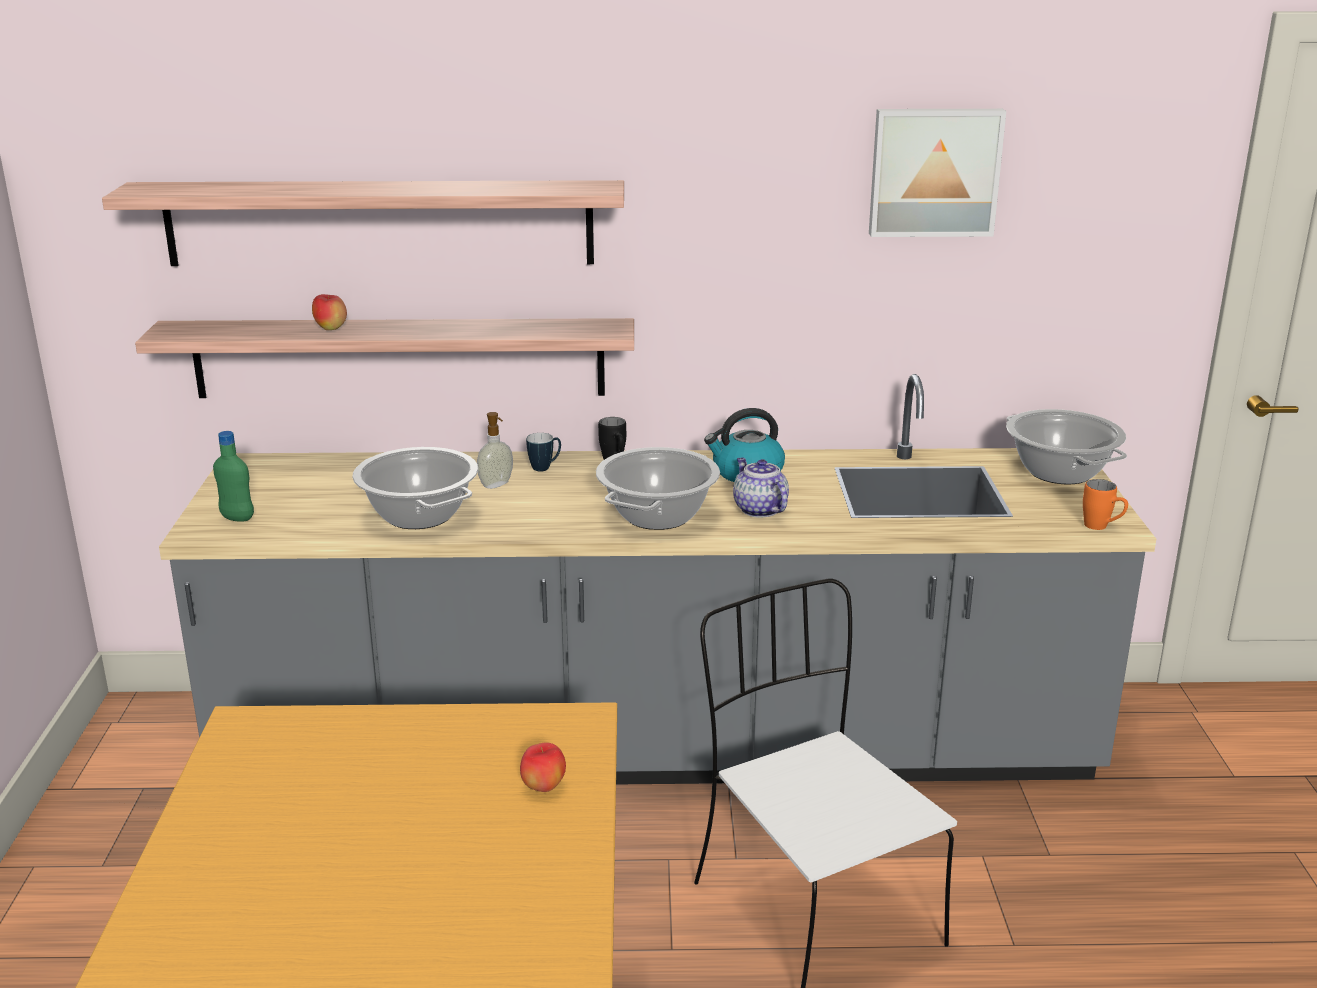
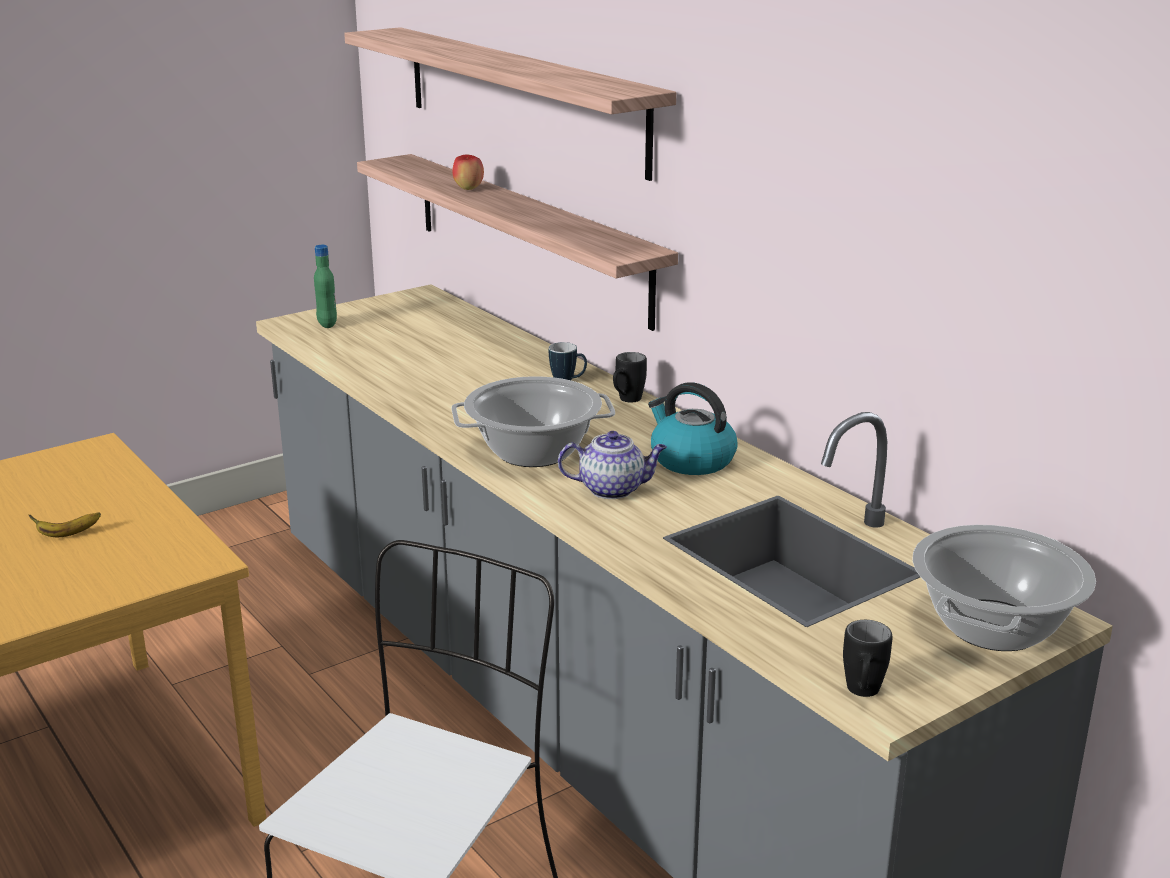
camera: 55 degrees right, 0 degrees up
cooking pot [352,447,478,529] -> none
soap dispenser [477,412,513,489] -> none
apple [520,743,566,792] -> none
teapot [733,457,789,518] -> teapot turned 60 degrees clockwise [558,431,667,499]
picture [869,109,1006,237] -> none
orange mug [1083,479,1128,530] -> black mug [843,620,892,697]
none -> banana [29,512,101,537]

